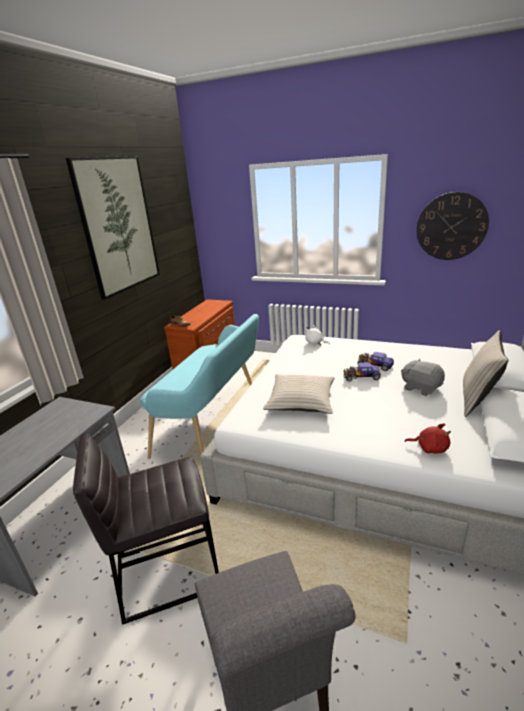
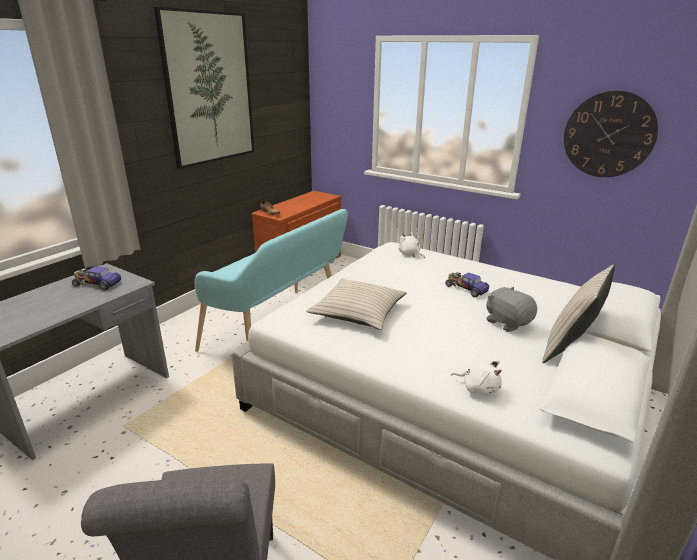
camera: 10 degrees right, 0 degrees up
grey stool [73,433,219,625] -> none
toy car [343,362,381,382] -> toy car moved to [72,267,121,290]
red plush toy [405,423,451,454] -> white plush toy [451,361,502,395]

